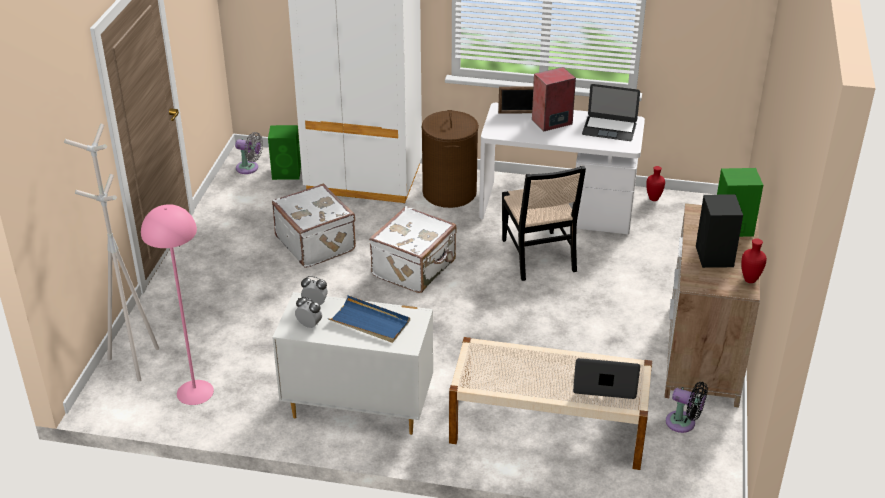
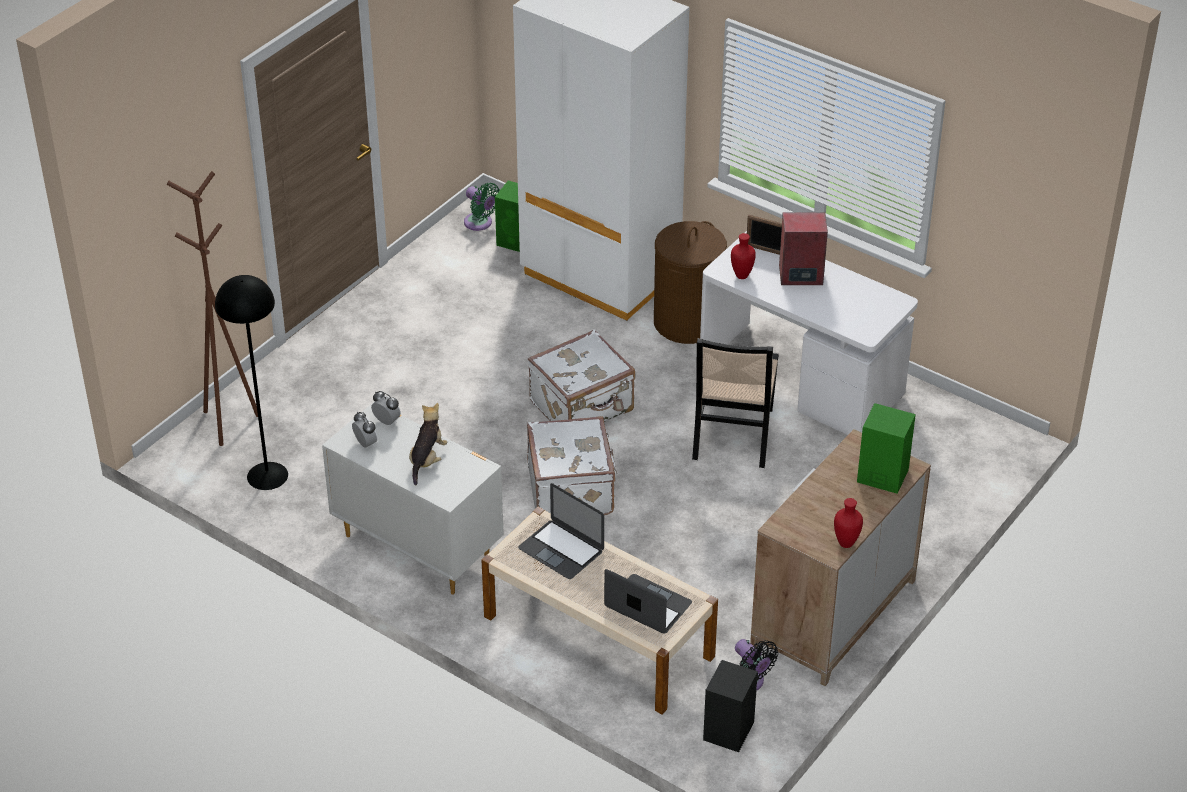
camera: 25 degrees right, 5 degrees up
grey clothes rack [64,124,159,381] -> brown clothes rack [166,171,258,446]
pink floor lamp [141,204,214,405] -> black floor lamp [215,275,288,490]
grey fan [235,132,263,174] -> green fan [464,183,500,231]
white suitcase [272,184,356,268] -> white suitcase moved to [527,416,617,515]
blue tray [328,295,410,343] -> plush toy [409,403,447,485]
laptop [582,84,640,141] -> laptop moved to [518,483,604,579]
red vase [646,166,665,201] -> red vase moved to [731,233,756,279]
black speaker [696,194,743,268] -> black speaker moved to [703,660,758,752]

